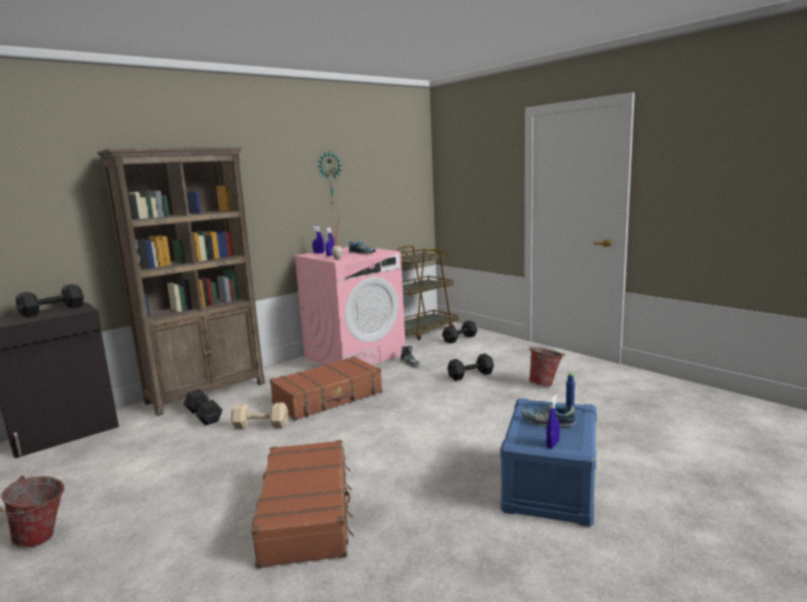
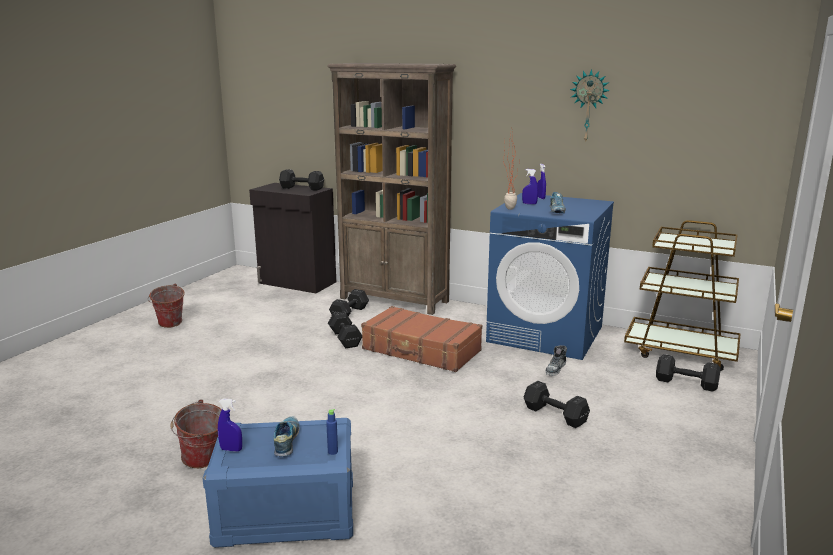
camera: 65 degrees right, 5 degrees up
beige dumbbell [231,403,288,429] -> black dumbbell [328,312,362,349]
brown suitcase [251,440,354,568] -> none
pink washing machine [294,247,405,366] -> blue washing machine [486,193,614,360]
bucket [529,347,565,386] -> bucket moved to [171,400,222,468]

